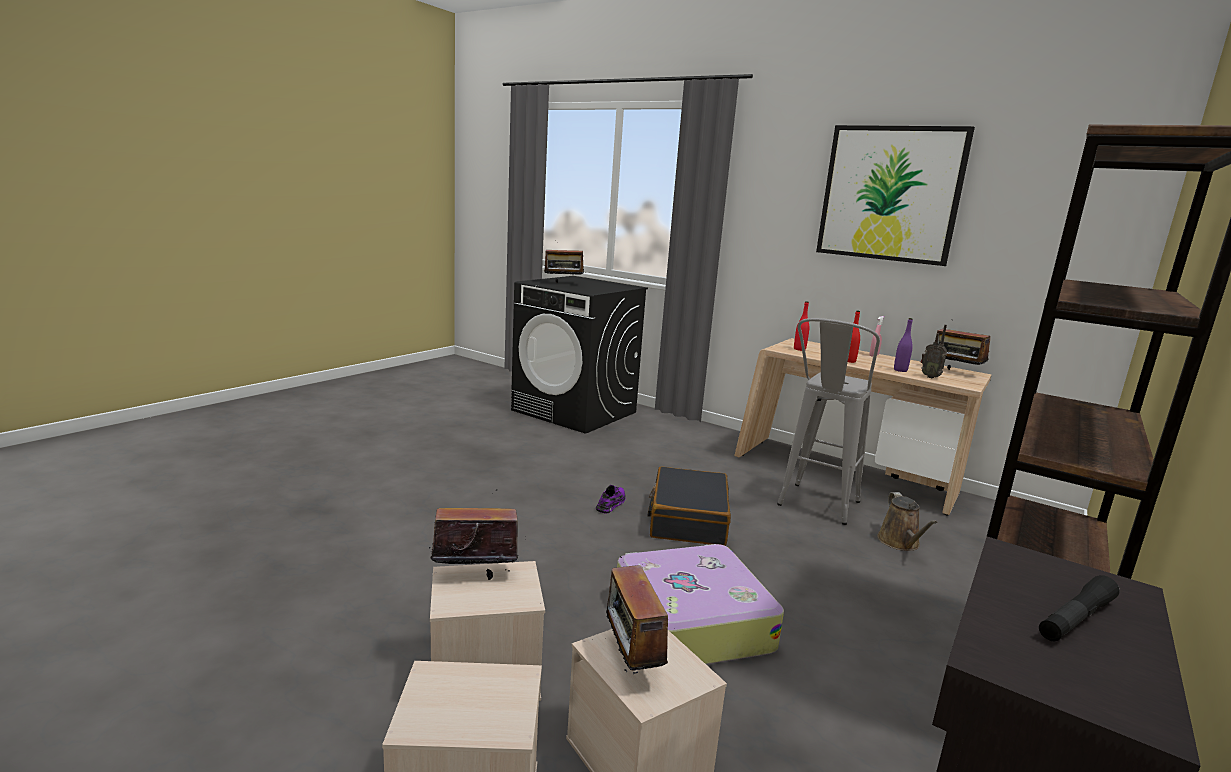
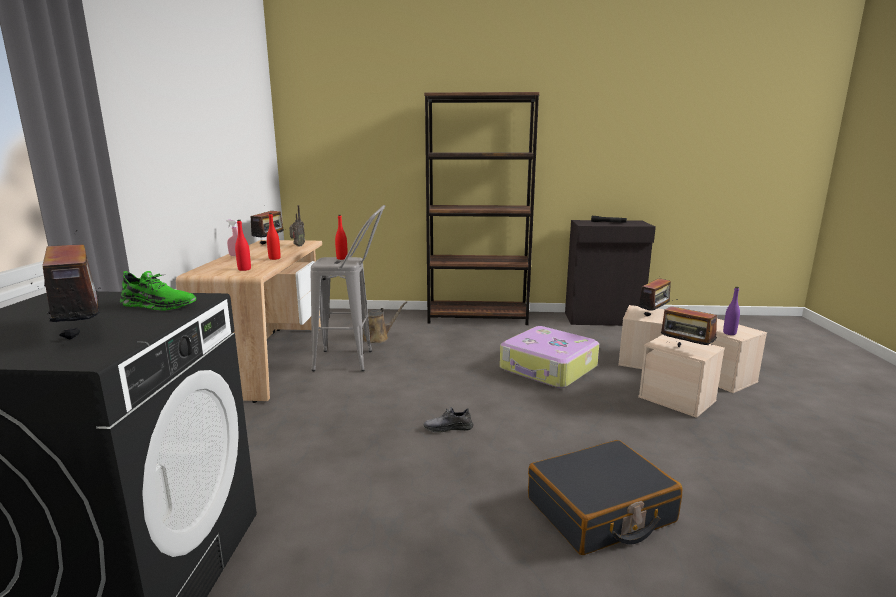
camera: 120 degrees left, 0 degrees up
purple shoe [596,485,626,514] -> grey shoe [423,407,473,433]
black suitcase [648,466,731,546] -> black suitcase moved to [528,440,682,555]
picture [816,125,975,266] -> none
purple bottle [894,318,913,372] -> purple bottle moved to [723,287,740,335]
none -> green shoe [120,271,196,311]
none -> red bottle [335,215,348,260]

